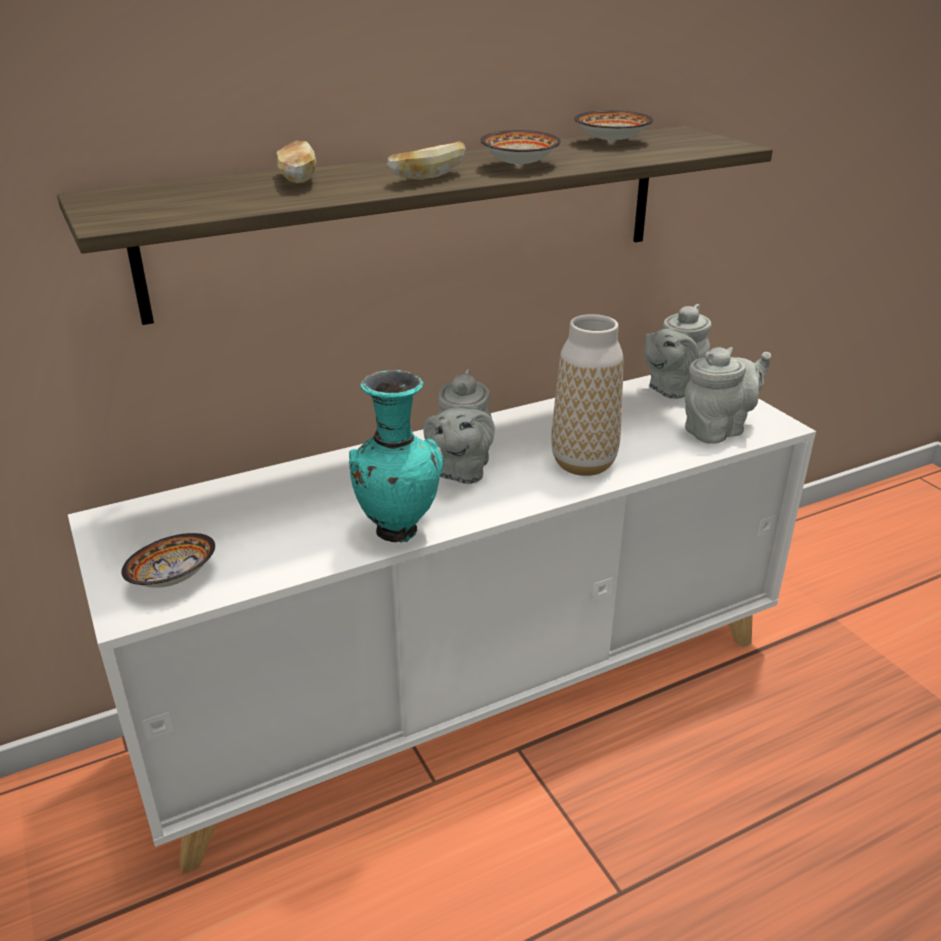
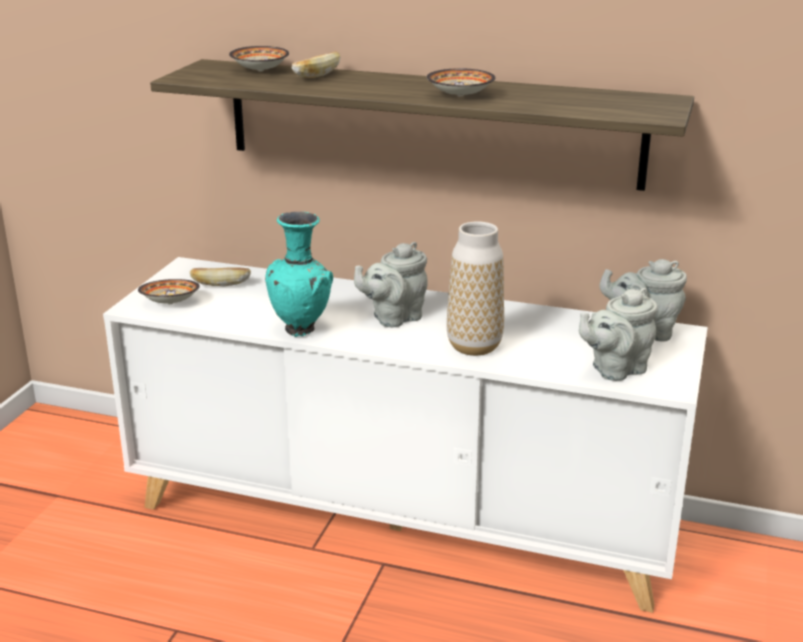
camera: 45 degrees right, 5 degrees down
bread [387,141,466,180] -> bread moved to [190,268,251,287]
bowl [574,110,653,143] -> bowl moved to [229,46,289,71]
grey teapot [684,347,771,444] -> grey teapot turned 135 degrees clockwise [579,288,658,381]

